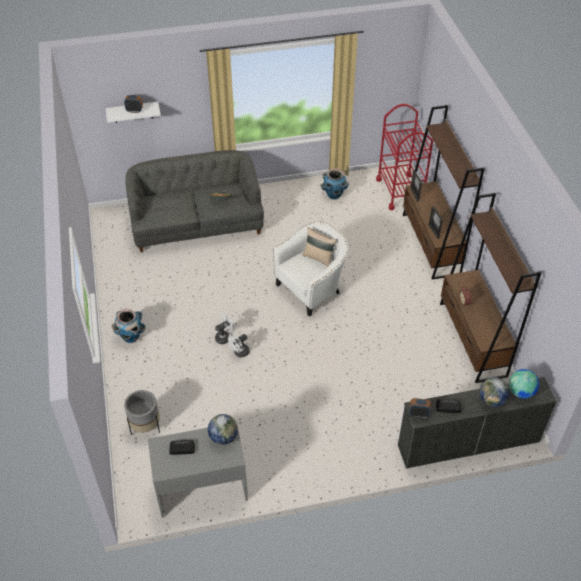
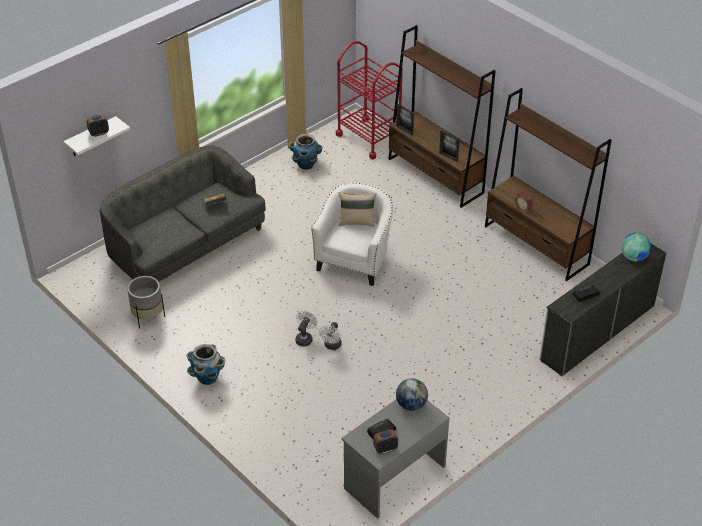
camera: 30 degrees left, 5 degrees down
grey planter [124,390,160,435] -> grey planter moved to [127,276,165,329]
alarm clock [409,398,431,418] -> alarm clock moved to [373,429,398,454]
globe [480,377,510,407] -> none

